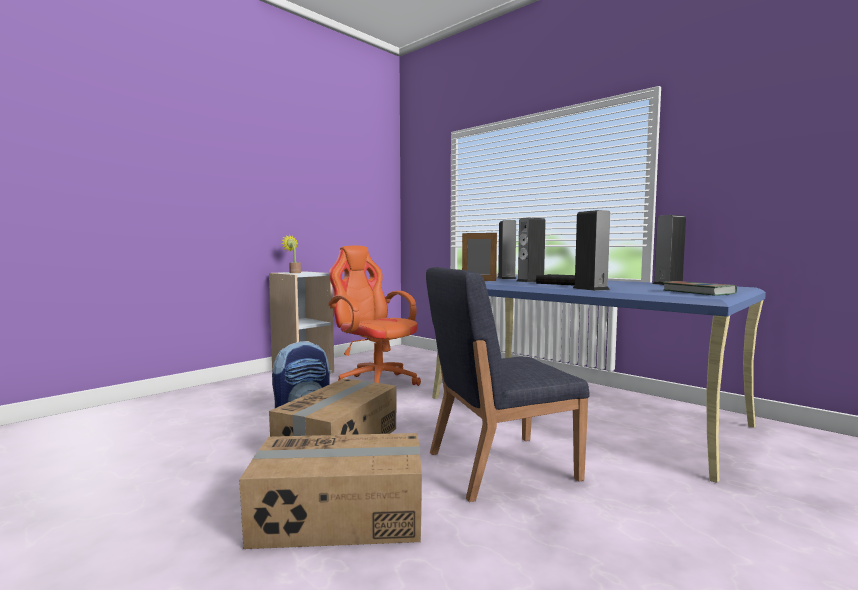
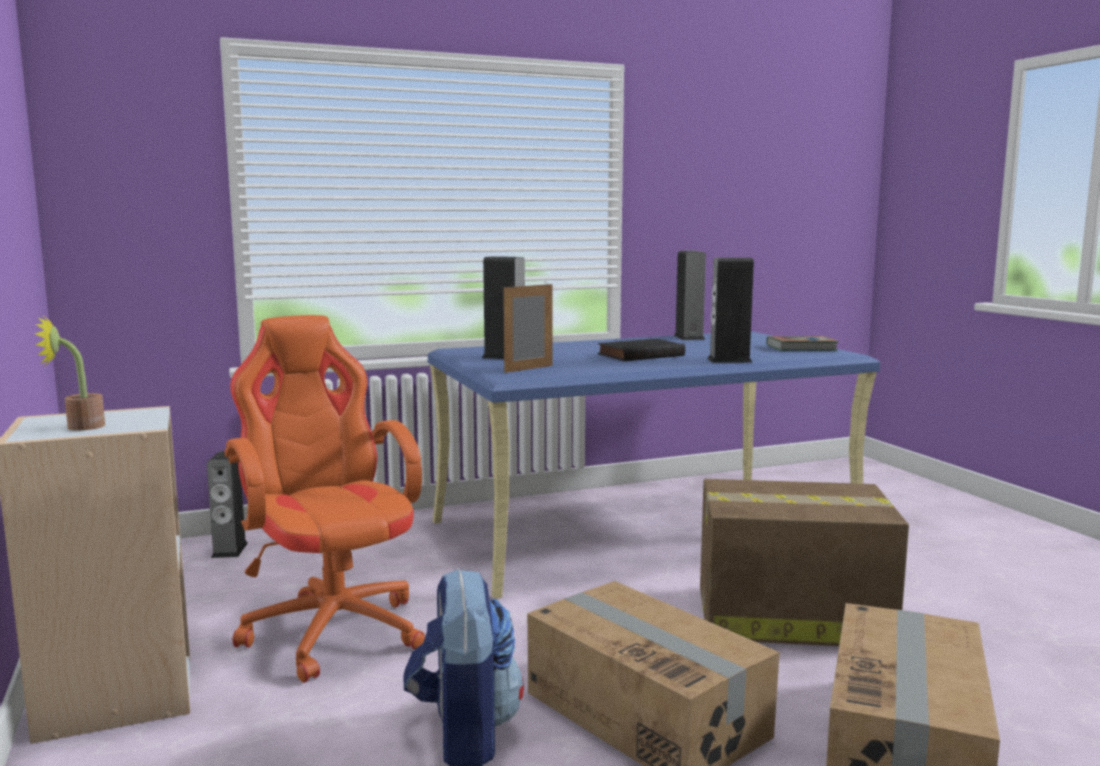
camera: 65 degrees left, 5 degrees up
orange office chair [328,246,421,386] -> orange office chair turned 75 degrees clockwise [225,315,425,683]
blue chair [426,267,590,502] -> cardboard box [700,479,909,646]
speaker [517,218,546,282] -> speaker moved to [207,451,248,558]

